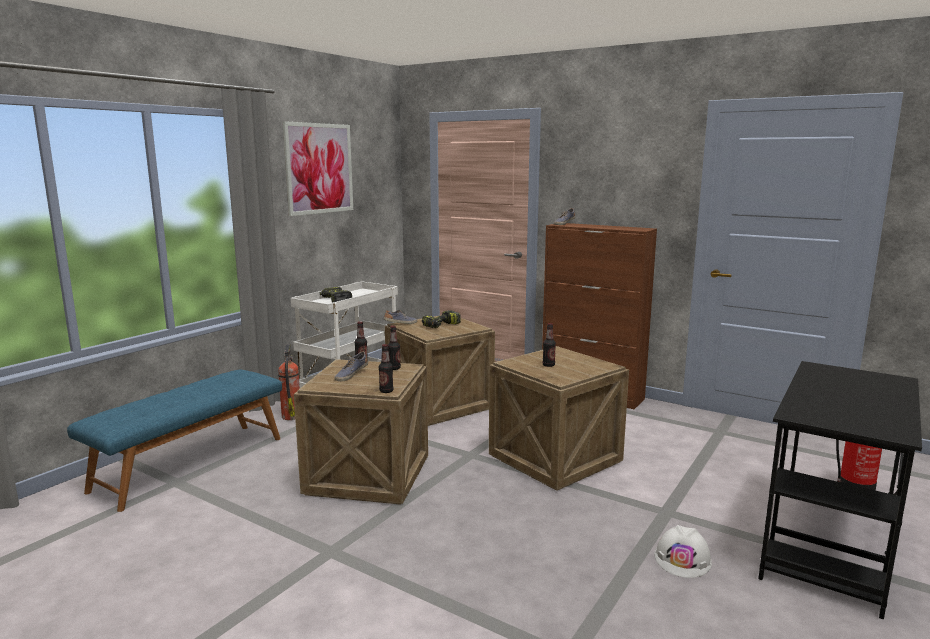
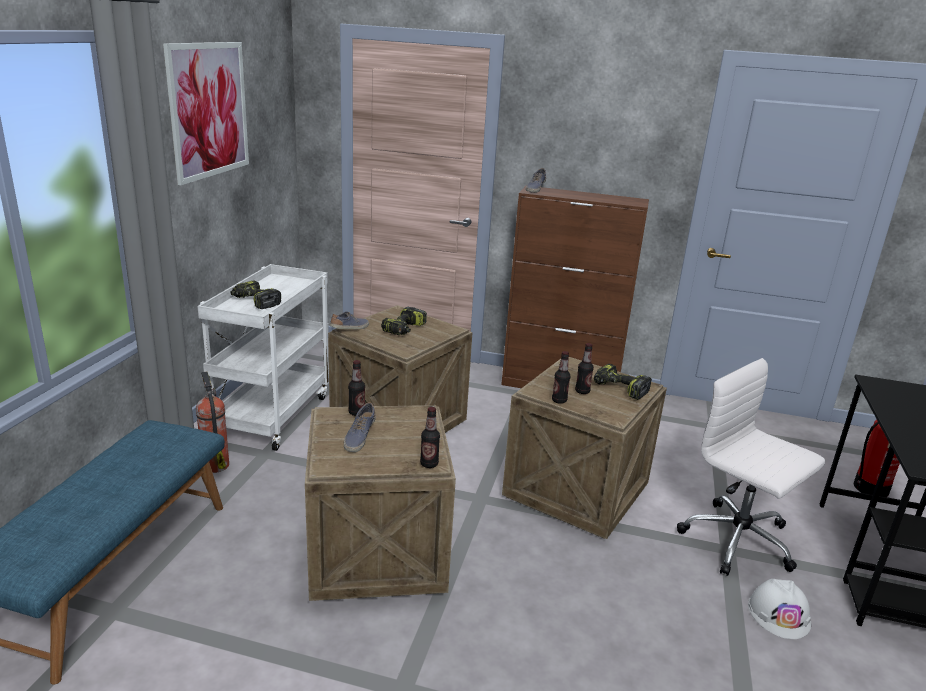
camera: 20 degrees left, 10 degrees up
bottle [388,326,401,370] -> bottle moved to [552,351,571,404]
none -> power drill [594,364,652,400]
none -> white office chair [677,358,825,576]

